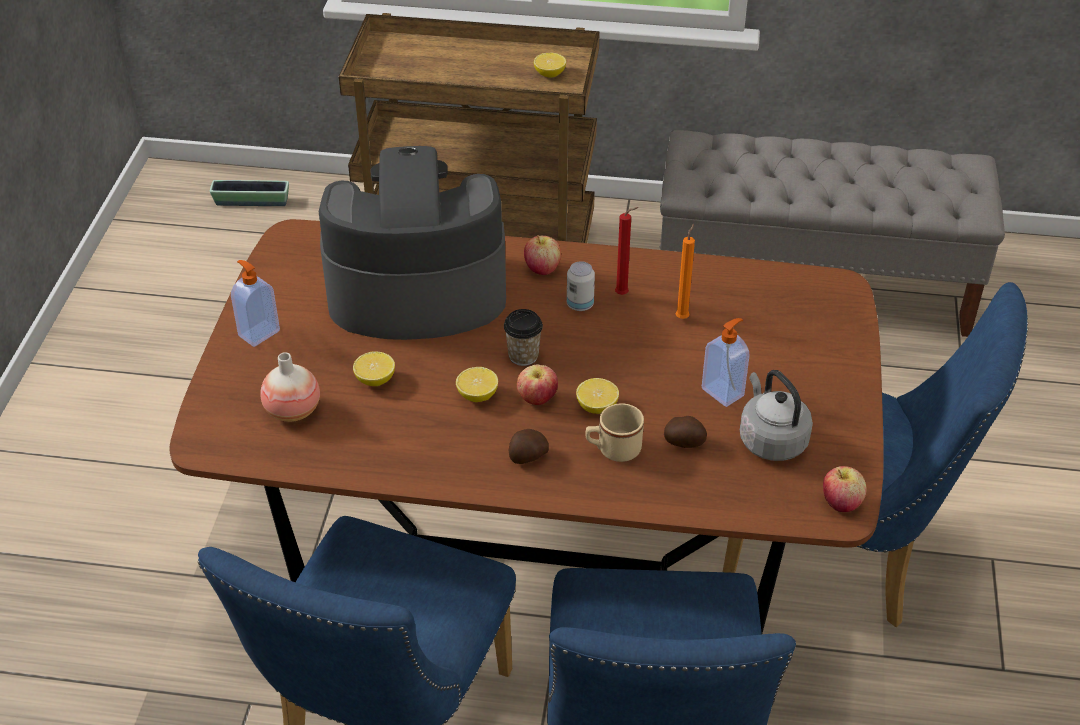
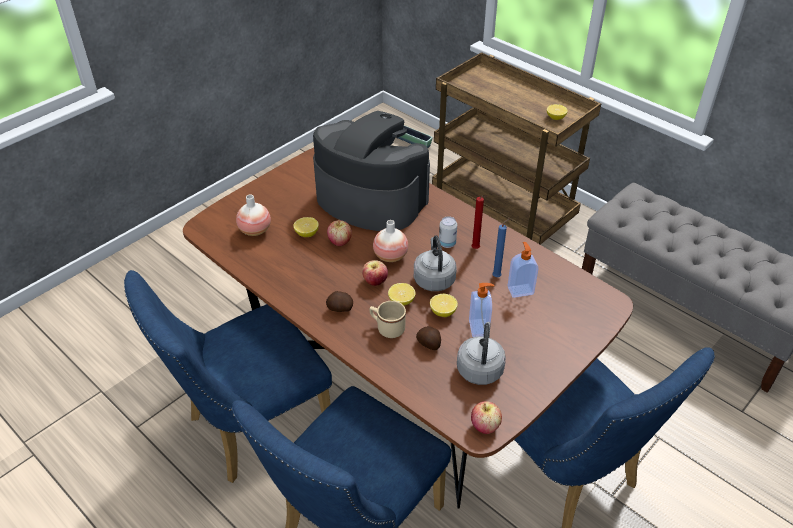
camera: 35 degrees right, 0 degrees up
soap dispenser [231,260,280,347] -> soap dispenser moved to [508,242,539,298]
lemon [456,367,498,402] -> lemon moved to [430,294,458,317]
cup [504,309,543,366] -> vase [373,220,408,262]
apple [524,235,561,275] -> apple moved to [327,220,352,246]
orange candle [676,224,695,319] -> blue candle [492,218,510,277]
none -> grey kettle [414,235,457,291]

